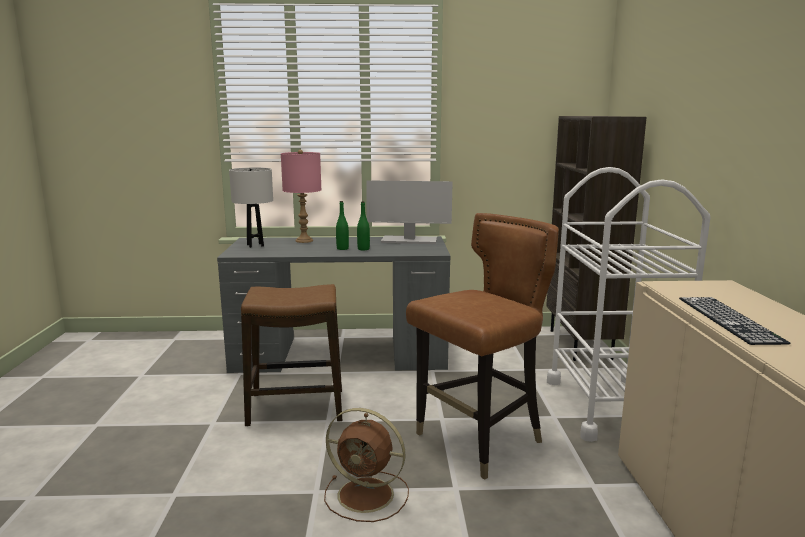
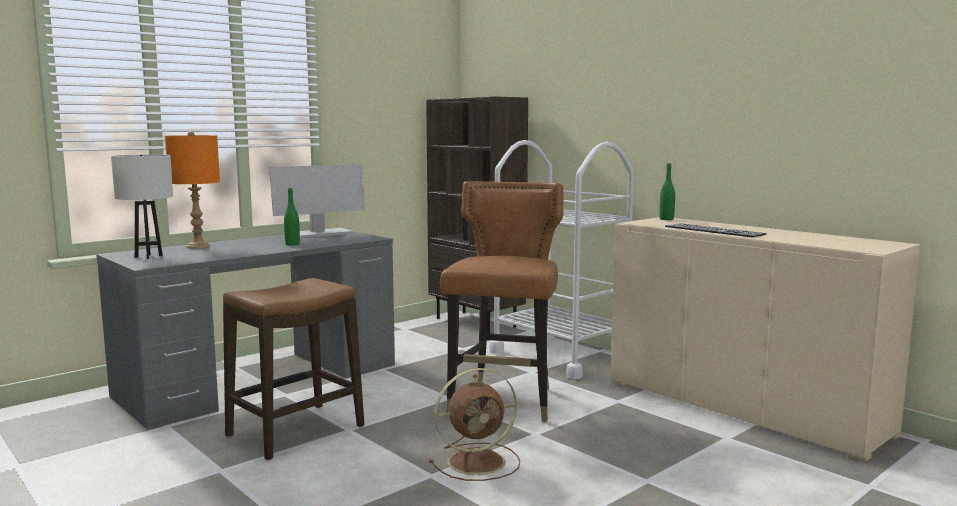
camera: 40 degrees left, 5 degrees down
pink table lamp [281,150,321,243] -> orange table lamp [165,131,220,249]
green bottle [336,201,349,250] -> green bottle moved to [660,163,675,220]

